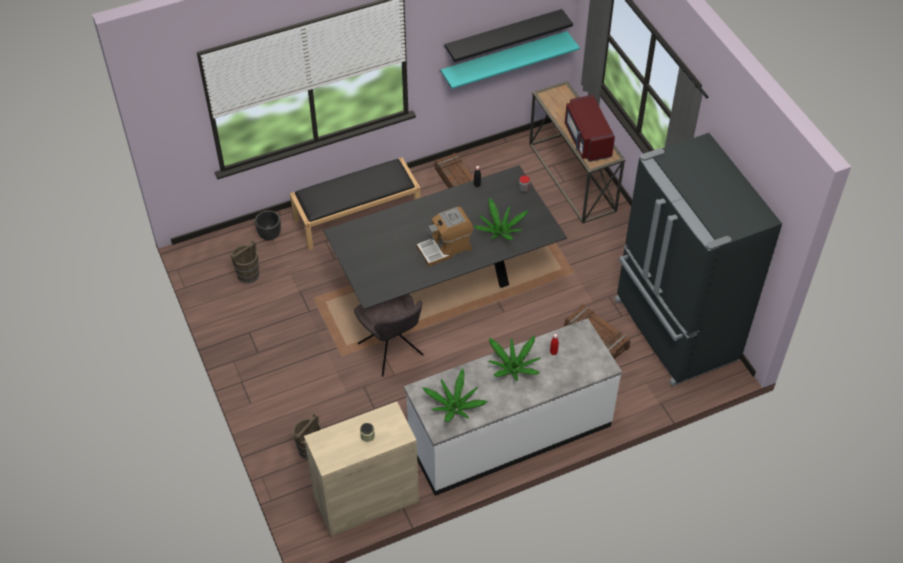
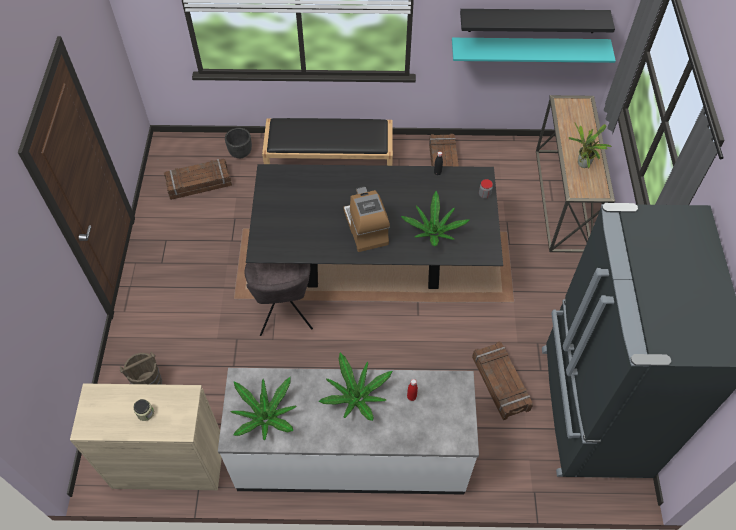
camera: 25 degrees right, 5 degrees up
brown bucket [230,240,260,284] -> crate [164,158,232,200]
coffee machine [417,207,473,267] -> coffee machine turned 75 degrees clockwise [344,187,390,252]
red microwave [565,95,615,162] -> potted plant [568,122,612,169]

